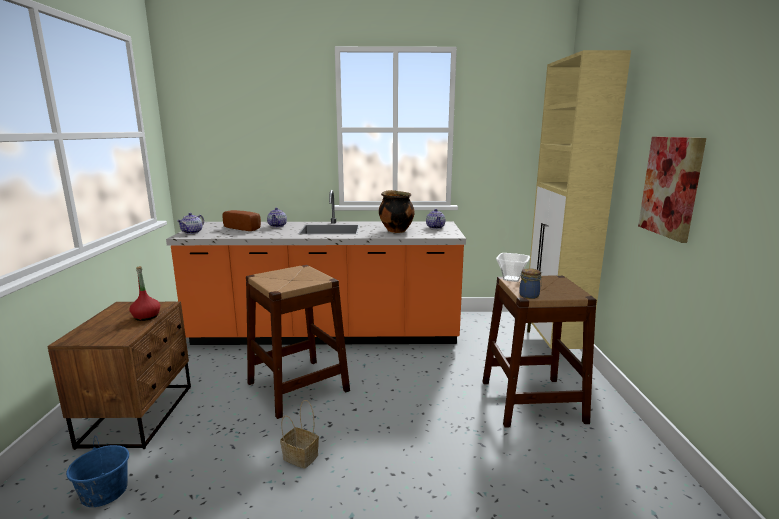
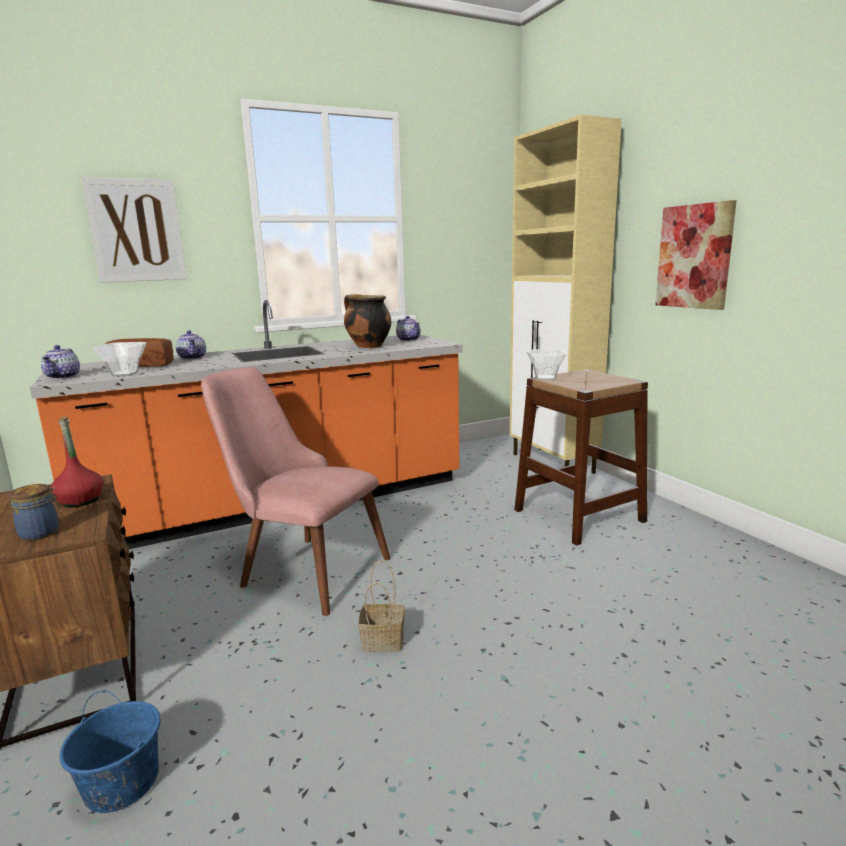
camera: 25 degrees left, 0 degrees up
brown stool [246,265,350,419] -> pink chair [201,367,391,616]
jar [519,268,542,299] -> jar moved to [9,484,61,541]
none -> picture [82,177,186,283]
none -> bowl [93,342,147,376]

